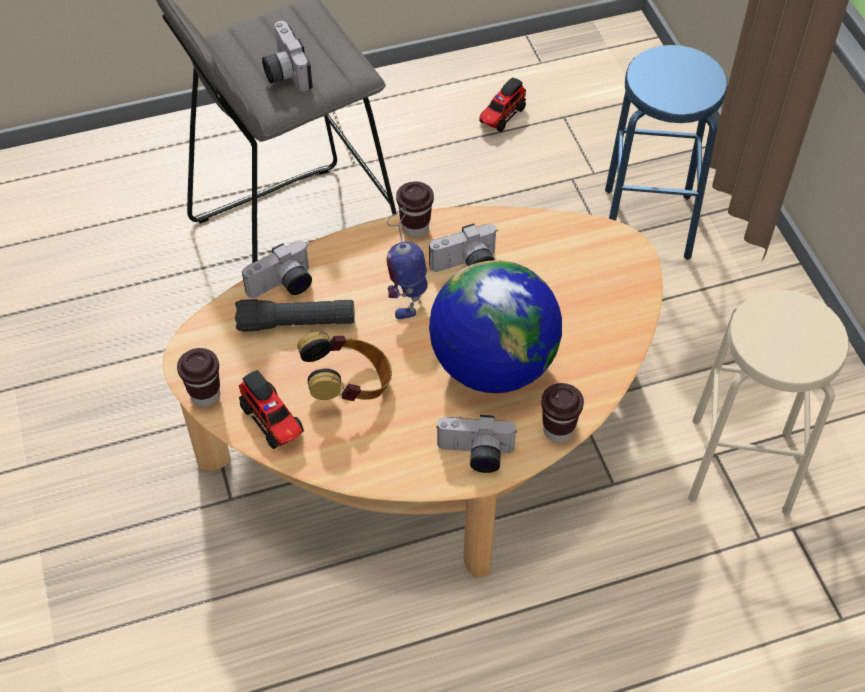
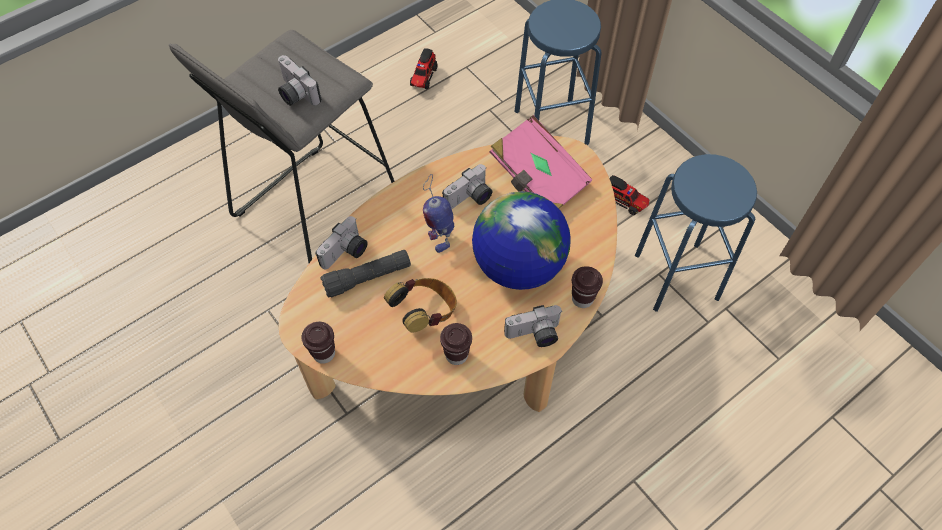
camera: 20 degrees left, 5 degrees up
toy truck [239,370,304,449] -> toy truck moved to [609,175,649,215]
brown cup [396,181,434,238] -> brown cup moved to [440,323,472,365]
beige stool [688,290,849,516] -> blue stool [635,154,757,312]
none -> pink book [489,115,593,209]

